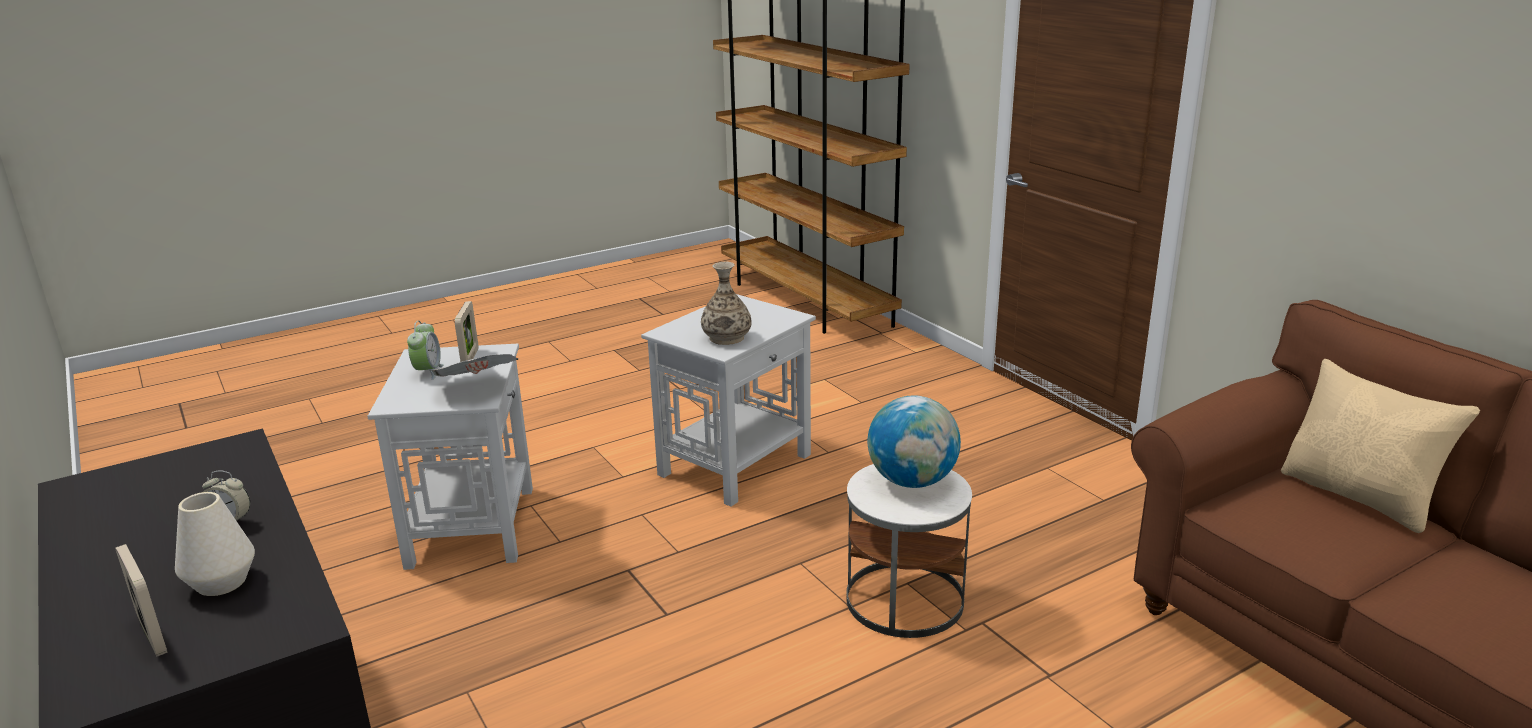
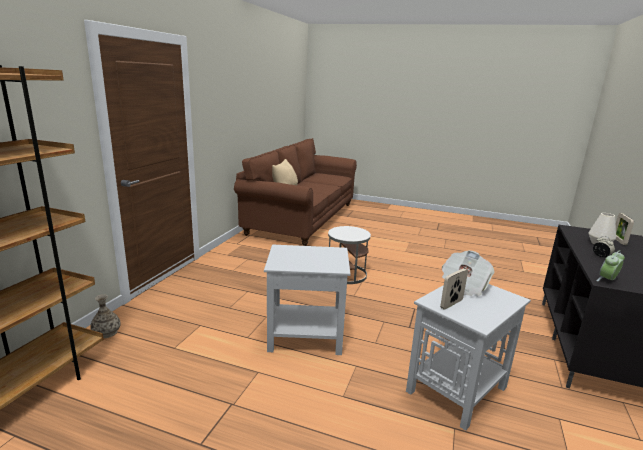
camera: 130 degrees left, 5 degrees down
alarm clock [407,321,444,380] -> alarm clock moved to [596,250,625,281]
vase [701,262,752,345] -> vase moved to [90,294,121,338]
globe [868,395,961,488] -> none

